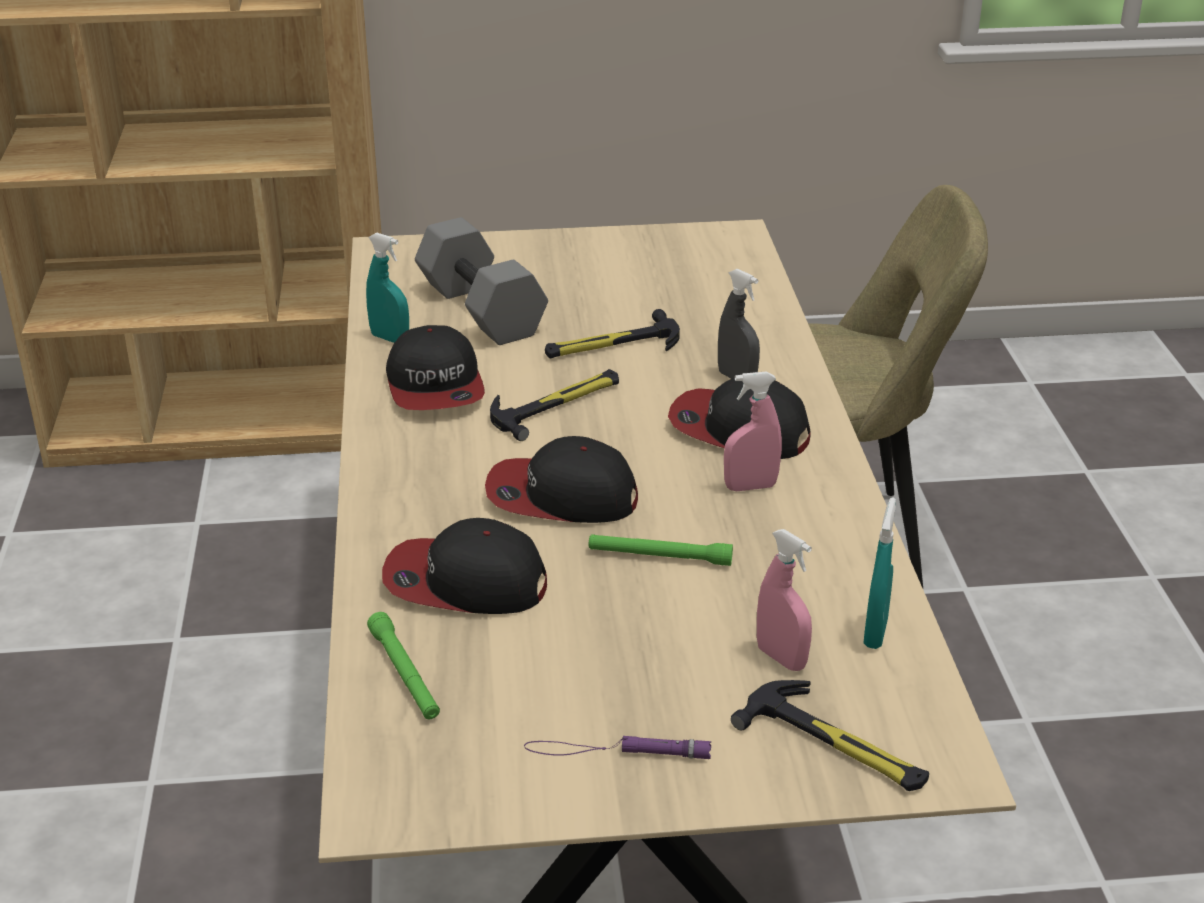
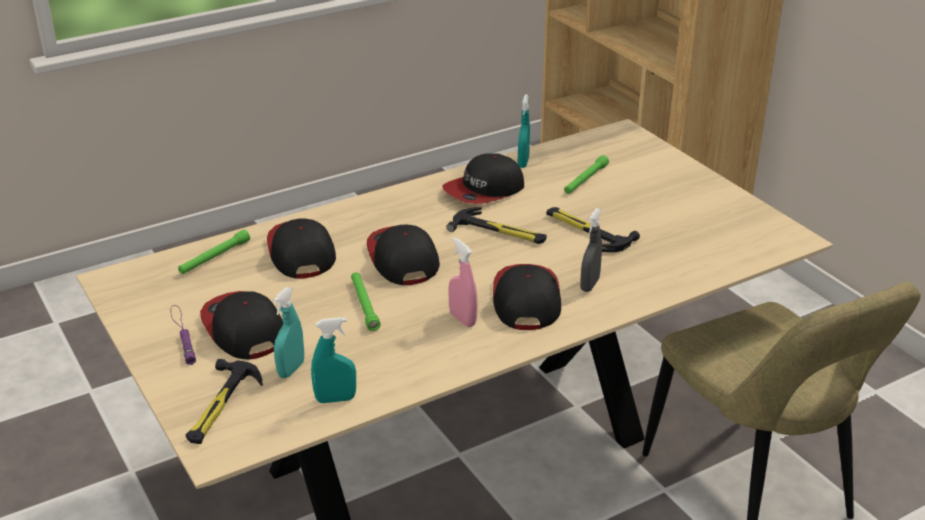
camera: 65 degrees right, 0 degrees up
grey dumbbell [415,217,548,345] -> green flashlight [564,155,609,194]
pink spray bottle [757,529,812,671] -> turquoise spray bottle [273,287,304,378]
none -> cap [200,291,283,359]

